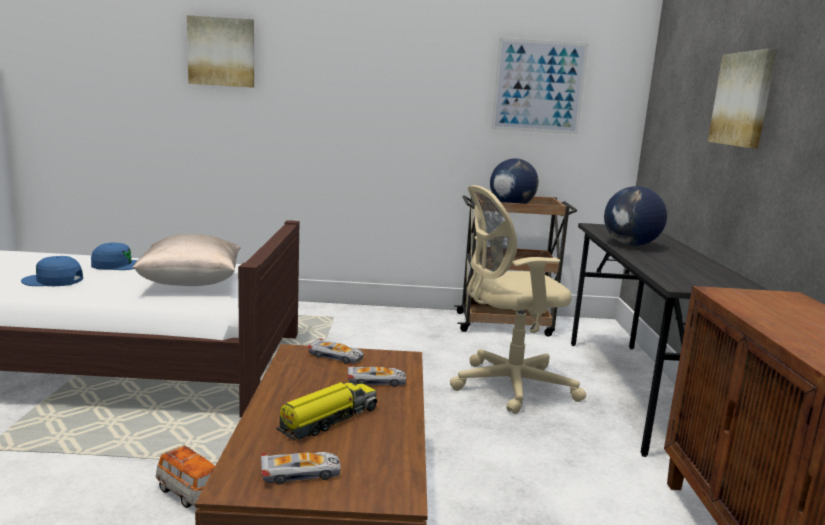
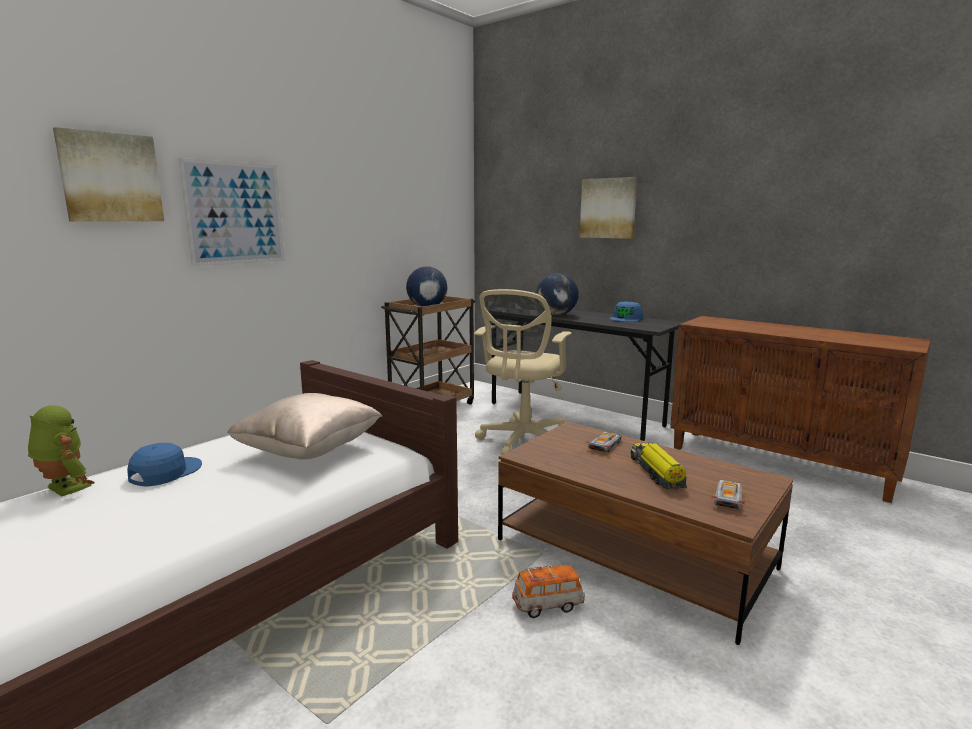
camera: 50 degrees left, 0 degrees up
blue cap [21,256,83,286] -> blue cap moved to [609,301,643,322]
toy car [307,339,364,364] -> none
picture [492,38,589,134] -> picture moved to [178,158,285,267]
none -> toy robot [28,405,95,496]

